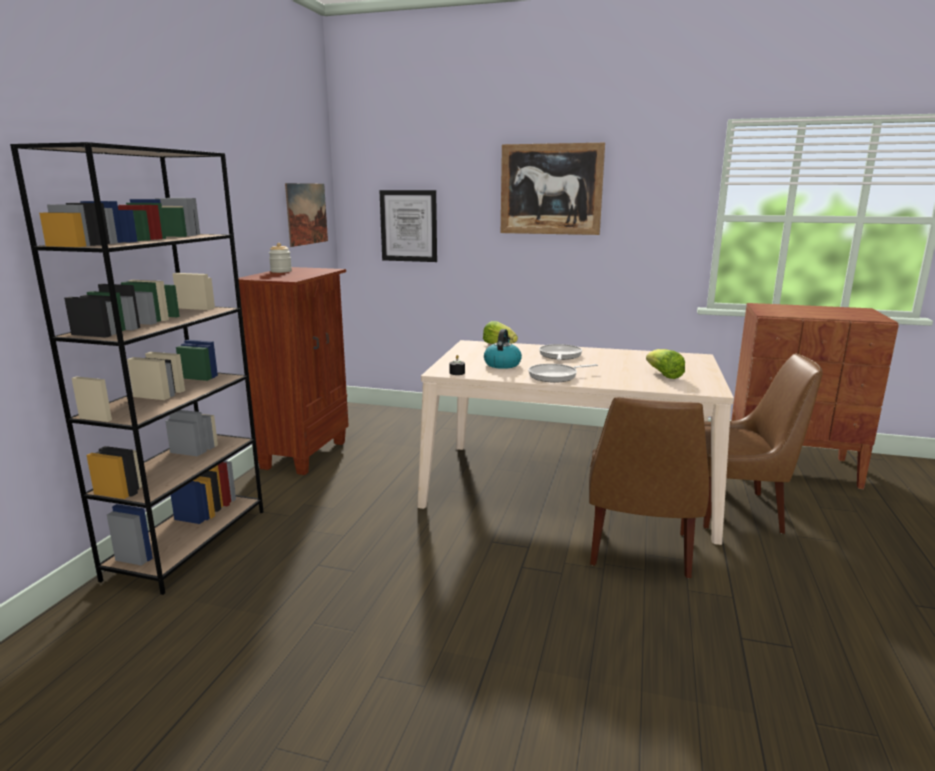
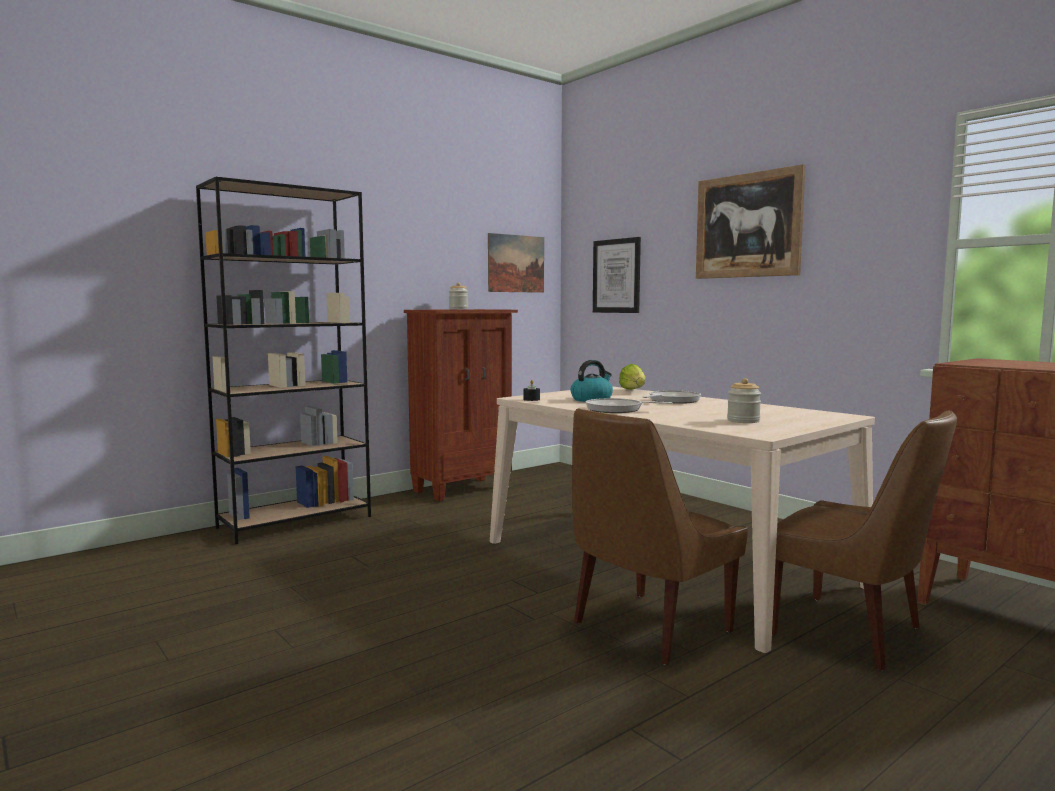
camera: 35 degrees right, 10 degrees down
lettuce [646,349,685,379] -> jar [727,378,761,423]

